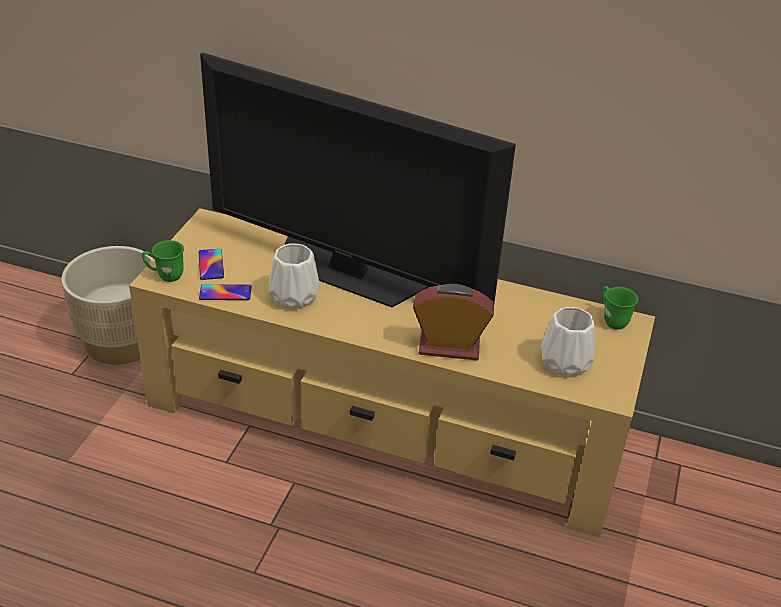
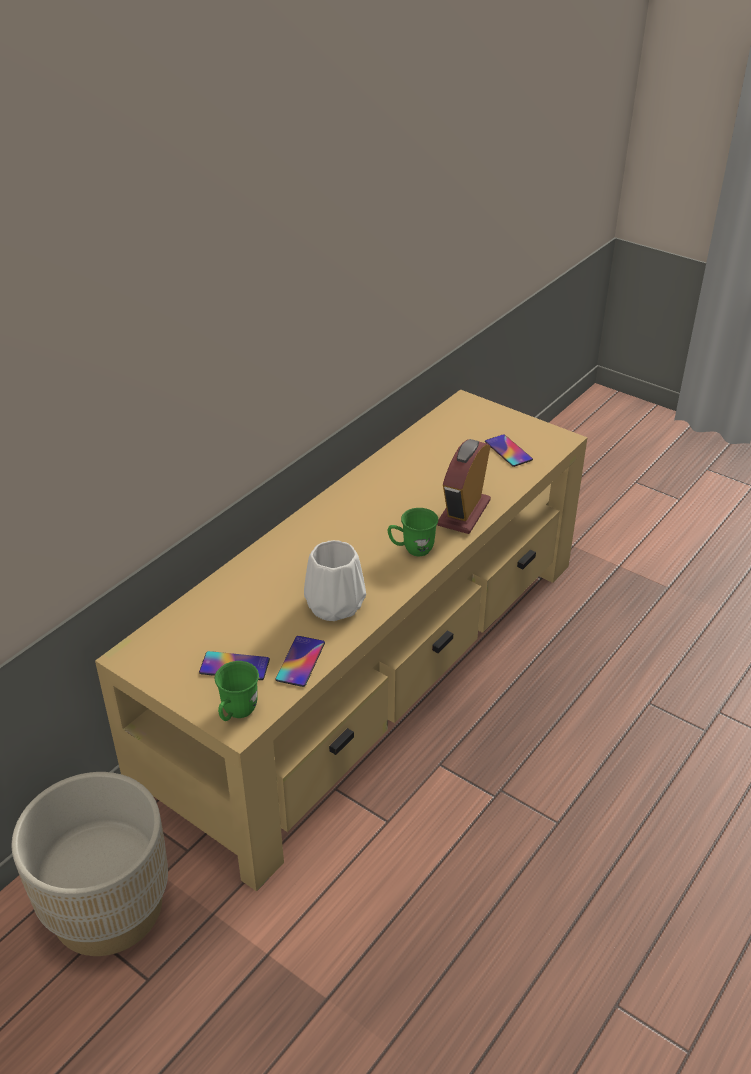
camera: 70 degrees left, 0 degrees up
television [200,52,516,308] -> none
white vase [541,307,595,376] -> phone [485,434,533,467]
green mug [603,286,638,330] -> green mug moved to [388,508,438,556]

